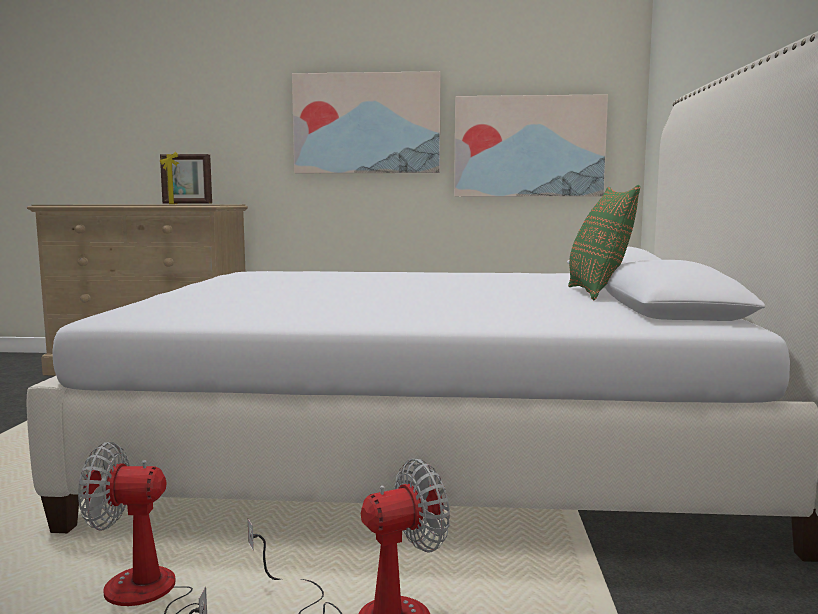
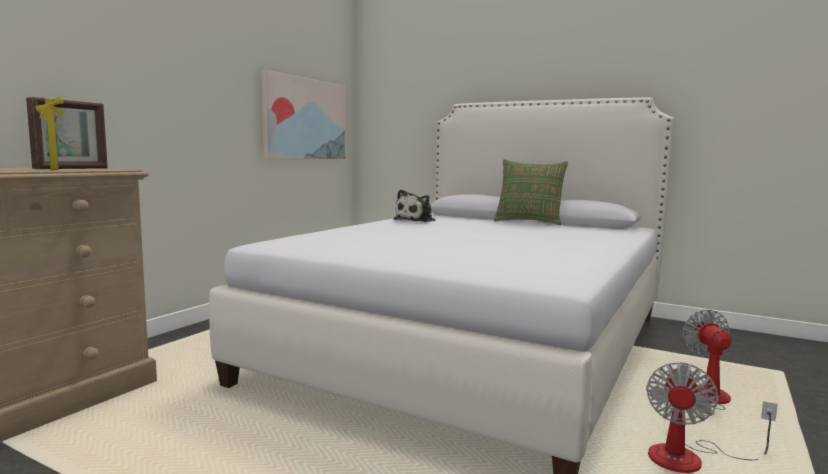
camera: 65 degrees left, 0 degrees up
picture [292,71,440,173] -> none
none -> plush toy [393,190,436,222]

